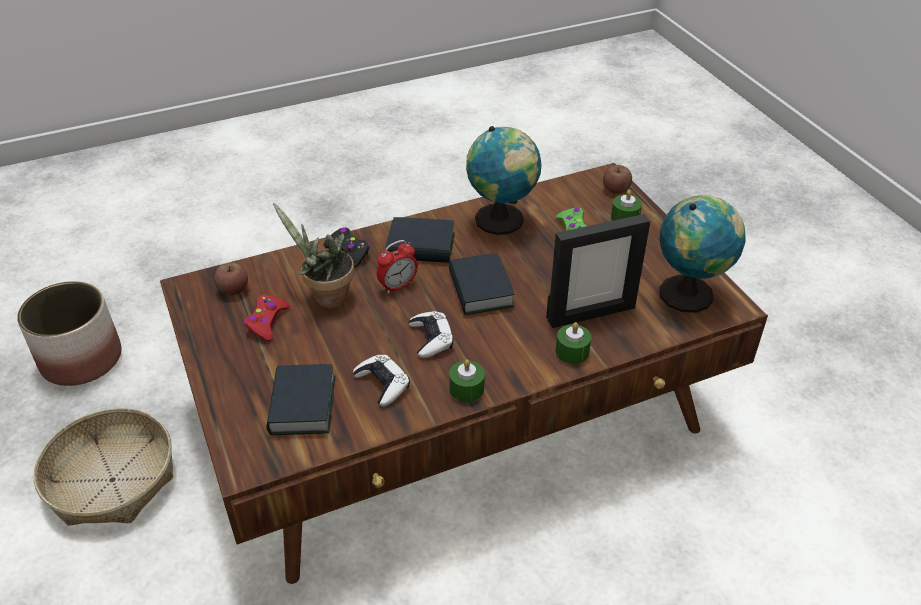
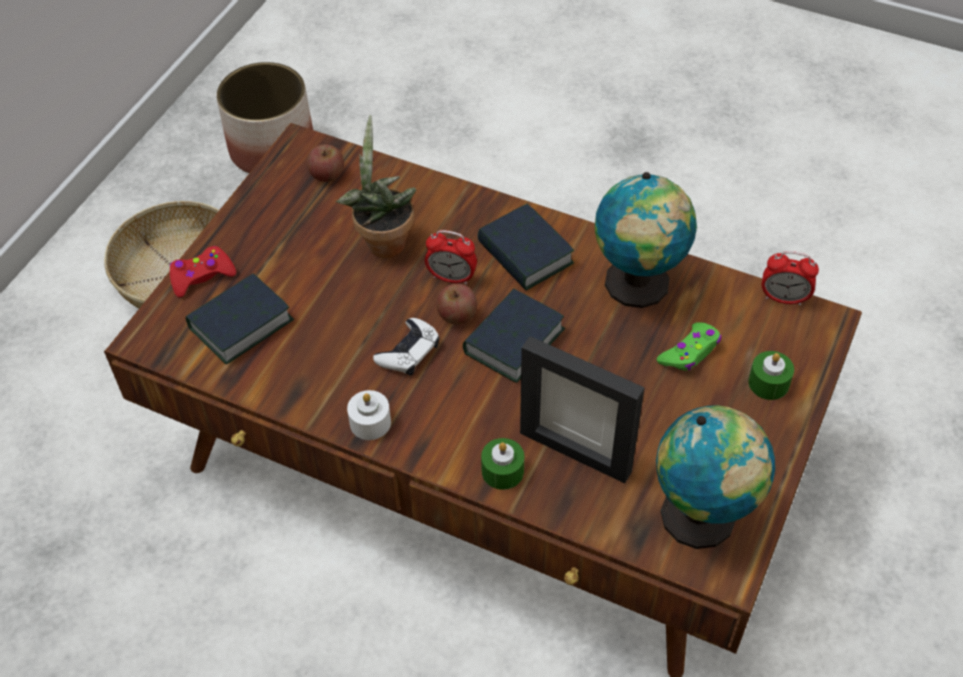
camera: 50 degrees right, 10 degrees up
red game controller [244,294,290,342] -> red game controller moved to [170,246,236,298]
black game controller [323,227,370,268] -> none
white game controller [353,355,410,406] -> none
green candle [449,359,485,402] -> white candle [347,390,391,440]
apple [603,165,632,194] -> apple moved to [436,284,477,325]
none -> alarm clock [762,251,819,306]

